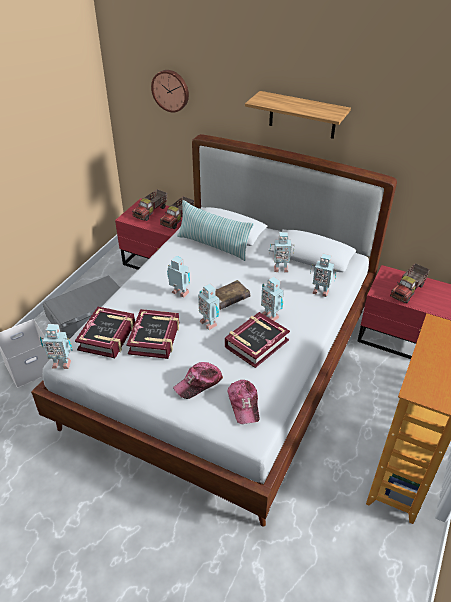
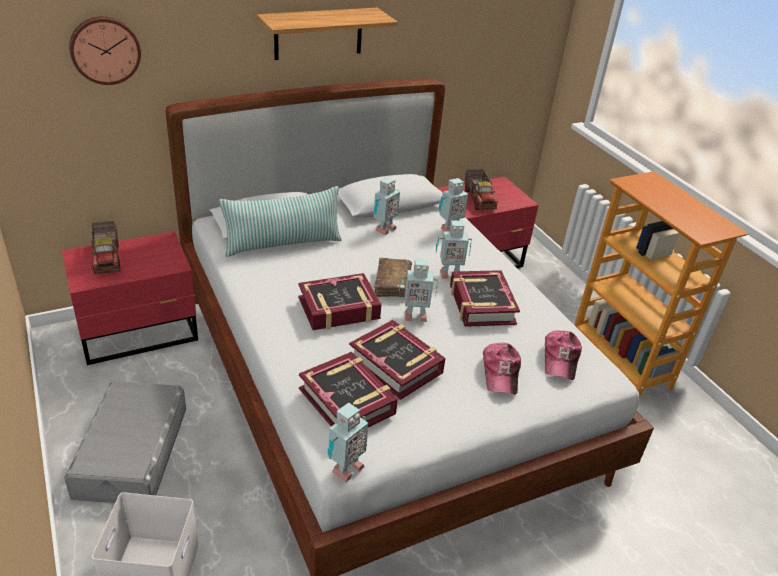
camera: 55 degrees left, 5 degrees down
toy truck [160,196,194,229] -> none
toy robot [167,256,190,298] -> book [298,273,382,330]
cap [228,380,259,424] -> cap turned 75 degrees clockwise [545,330,582,380]

